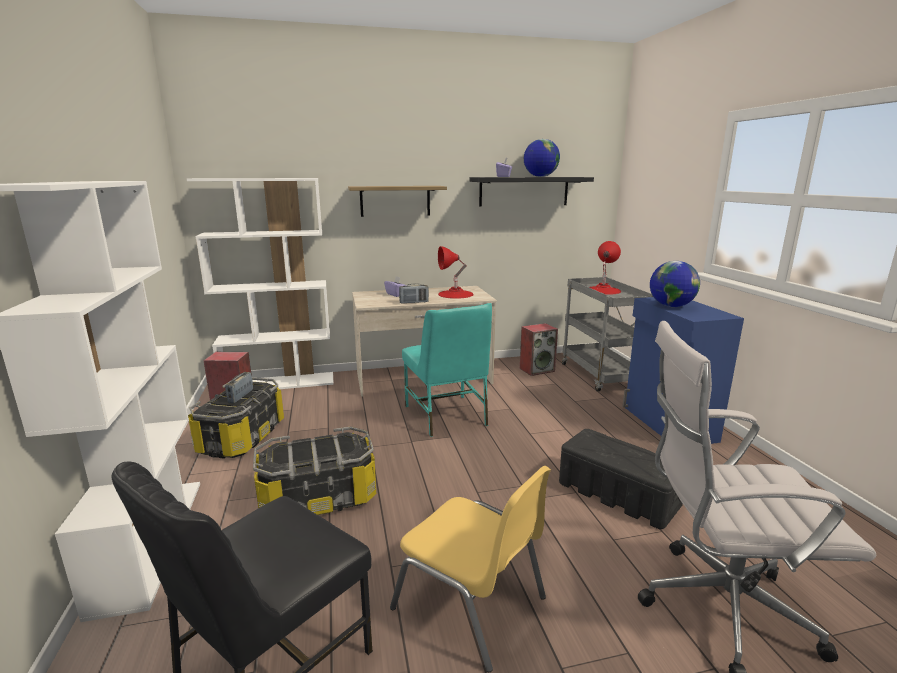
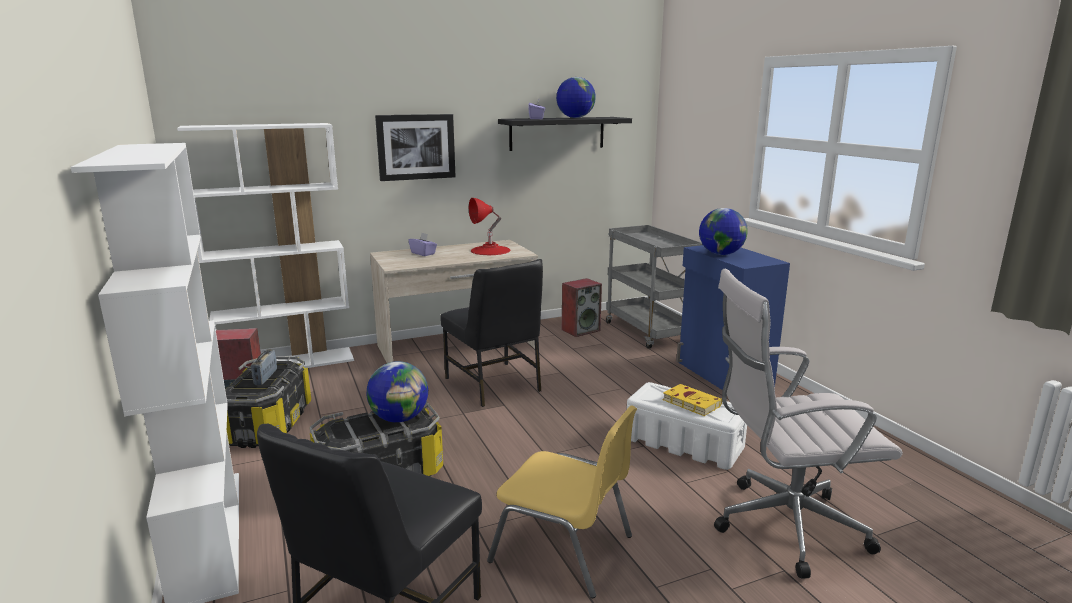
camera: 10 degrees left, 0 degrees up
shelf [348,186,447,217] -> picture [375,114,456,181]
radio [399,284,429,304] -> none
turquoise chair [402,303,492,437] -> black chair [440,259,543,407]
black storage box [559,429,683,529] -> white storage box [627,382,747,470]
red table lamp [589,241,621,295] -> none
none -> globe [367,361,428,422]
none -> yellow book [663,384,722,416]

